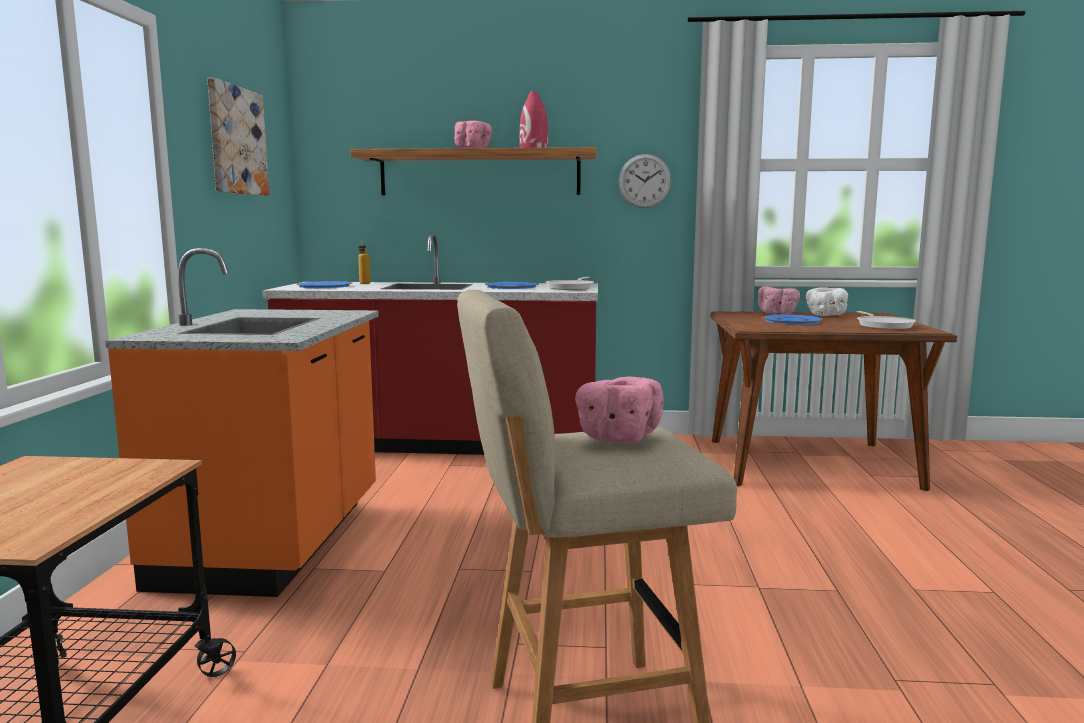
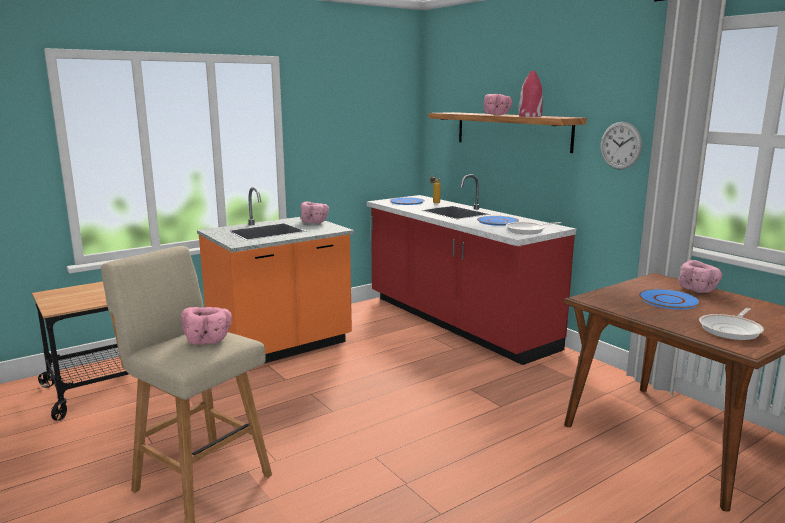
camera: 50 degrees right, 5 degrees up
picture [207,78,269,196] -> none
white bowl [806,287,848,316] -> none
none -> pink bowl [300,202,329,224]

